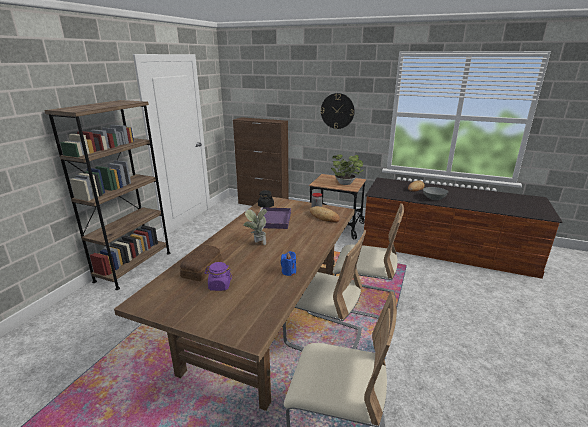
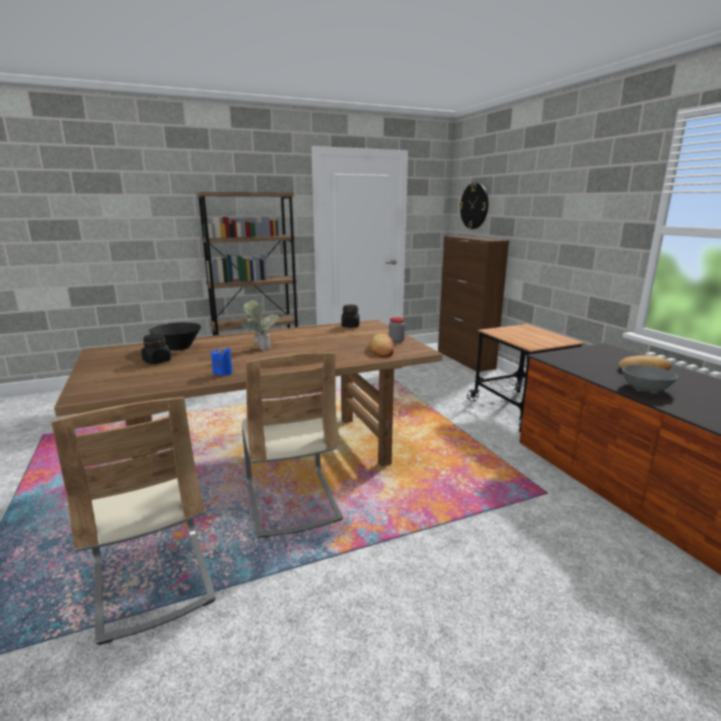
camera: 45 degrees right, 5 degrees down
bread [180,245,222,281] -> black bowl [149,322,201,351]
purple jar [205,262,232,291] -> black jar [141,334,171,364]
purple tray [259,207,291,229] -> none
wall clock [321,93,355,129] -> wall clock moved to [459,183,488,229]
potted plant [331,154,364,185] -> none
beige chair [333,203,404,318] -> none

